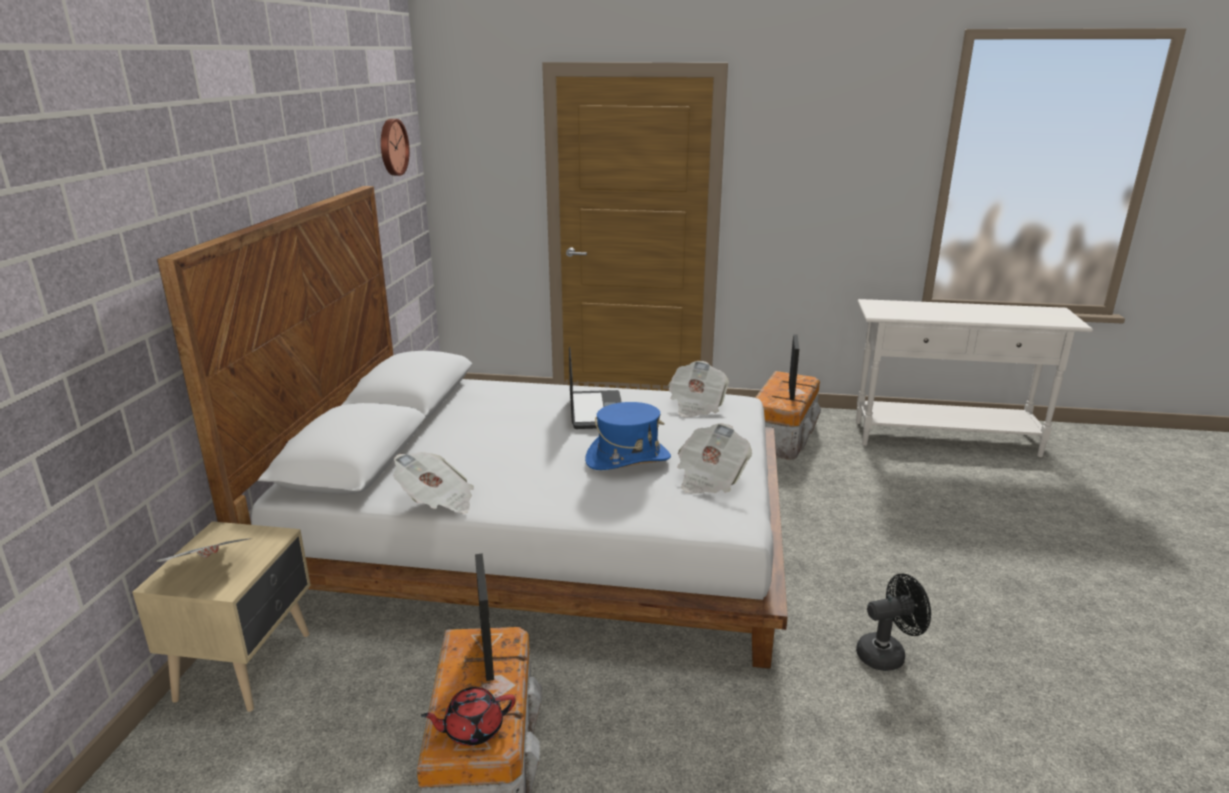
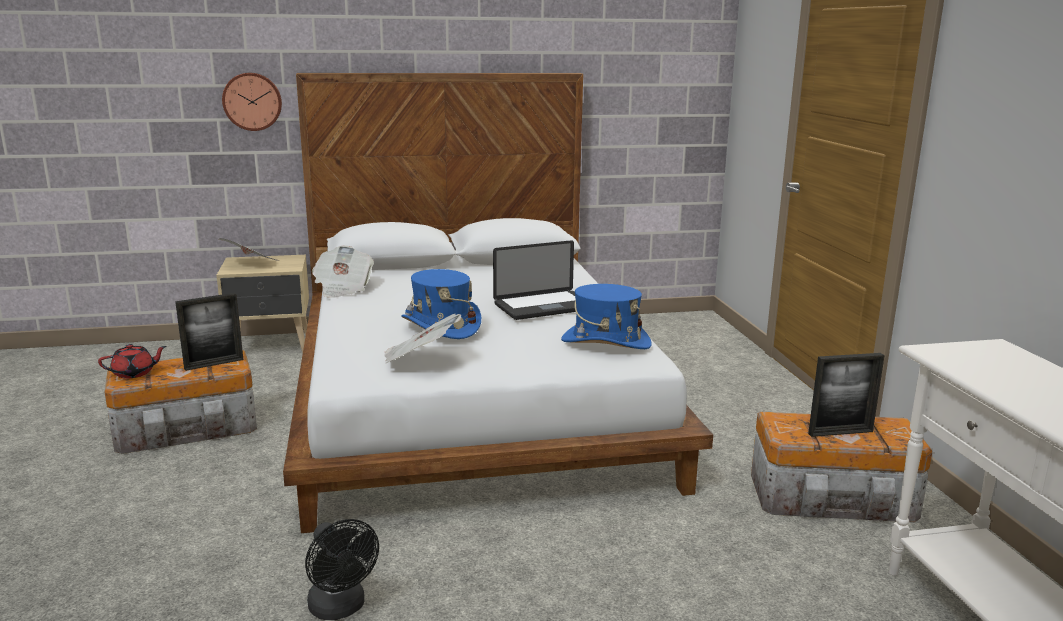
camera: 70 degrees right, 5 degrees down
wall clock [381,119,410,176] -> wall clock moved to [222,73,282,131]
red teapot [421,687,516,746] -> red teapot turned 105 degrees clockwise [98,344,167,378]
newspaper [668,361,729,417] -> blue hat [561,284,652,349]

